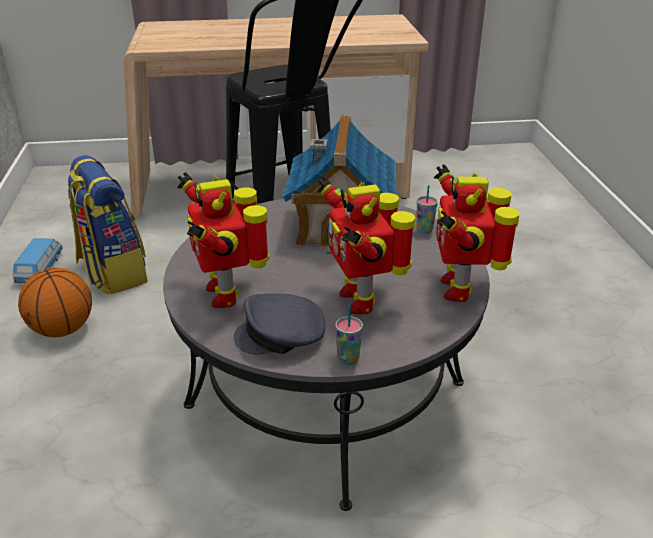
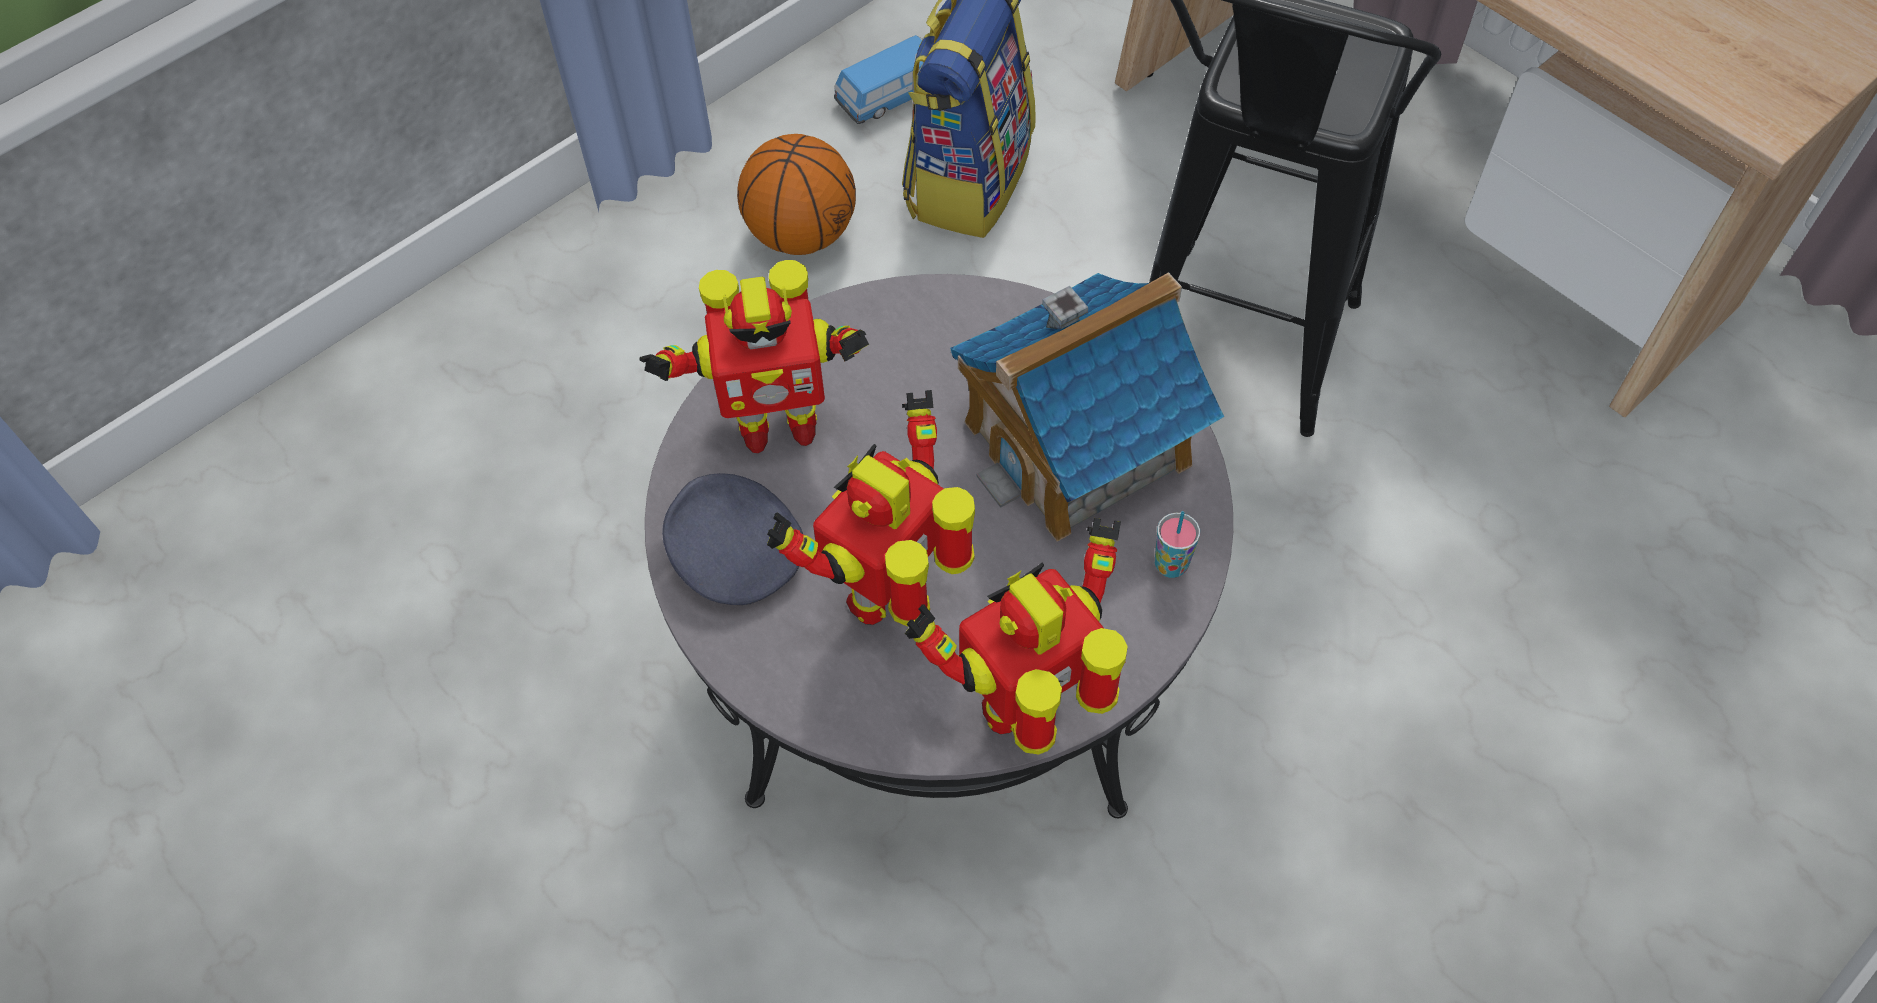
camera: 55 degrees right, 25 degrees up
toy robot [177,172,269,308] -> toy robot turned 135 degrees counterclockwise [639,260,869,453]
cup [335,306,363,365] -> none

